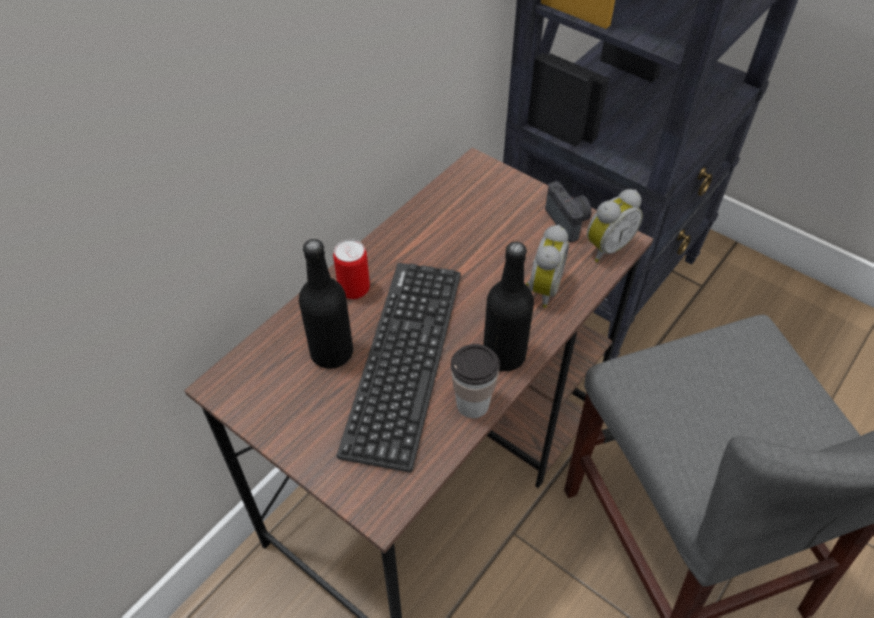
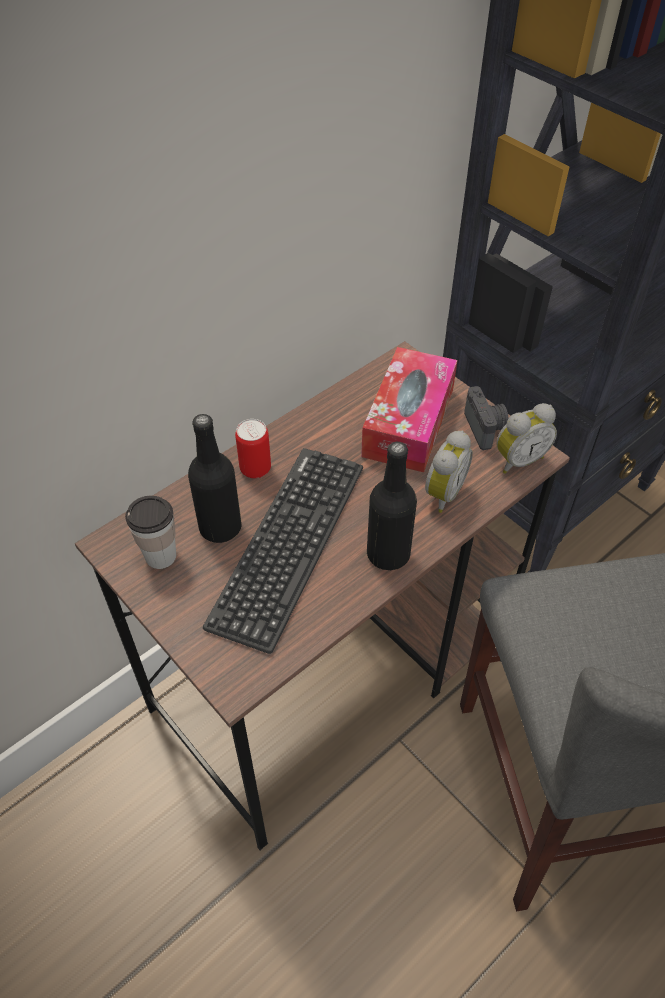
camera: 10 degrees right, 0 degrees up
cup [451,344,500,418] -> cup moved to [125,496,176,569]
none -> tissue box [361,347,458,472]

